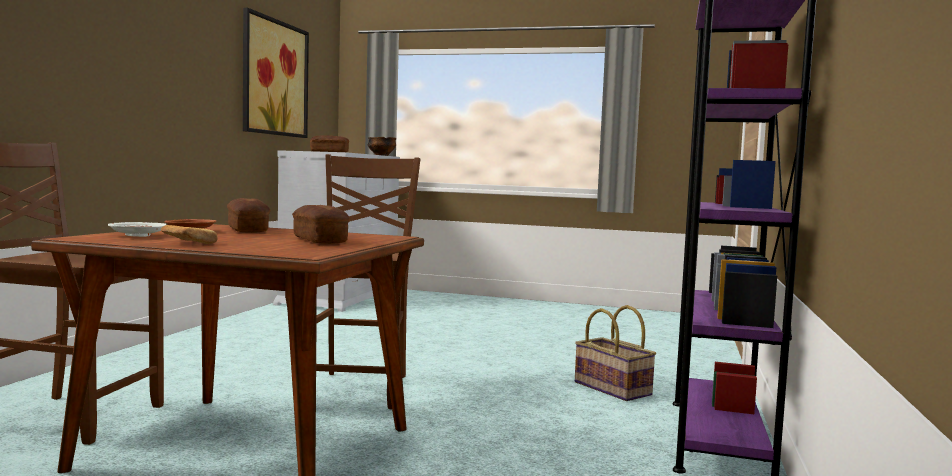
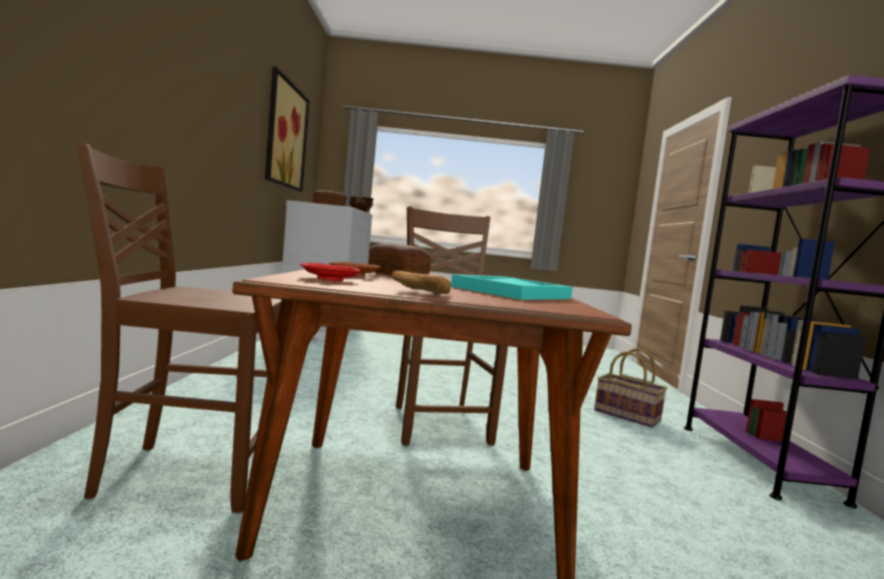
camera: 15 degrees left, 0 degrees up
white plate [108,222,166,237] -> red plate [300,263,361,281]
bread [292,205,350,244] -> turquoise tray [451,274,573,300]

